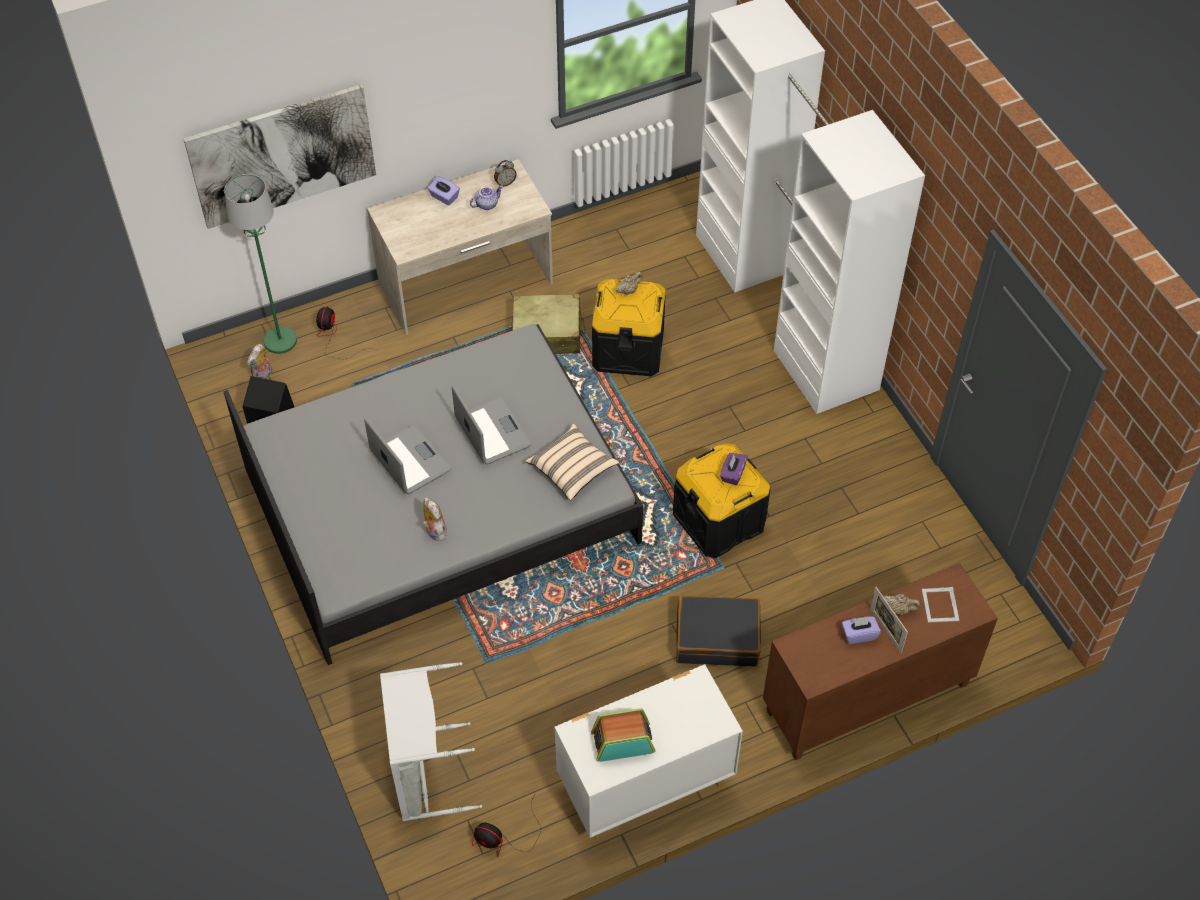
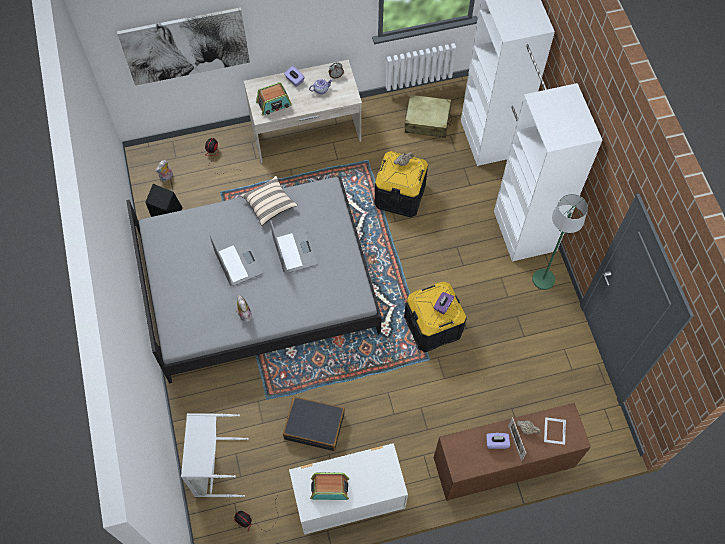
camera: 10 degrees right, 10 degrees up
green floor lamp [224,174,297,354] -> green floor lamp moved to [532,194,588,290]
beige suitcase [512,294,585,354] -> beige suitcase moved to [405,95,452,138]
beige pillow [525,424,619,501] -> beige pillow moved to [241,176,297,225]
black suitcase [676,596,761,666] -> black suitcase moved to [283,397,345,451]
none -> radio [256,82,292,115]

